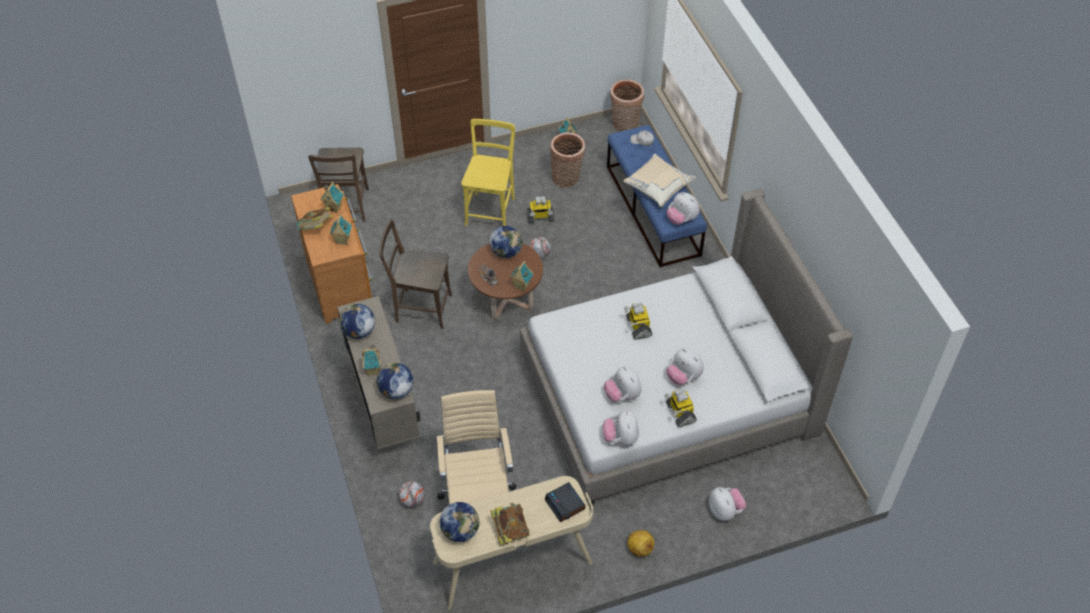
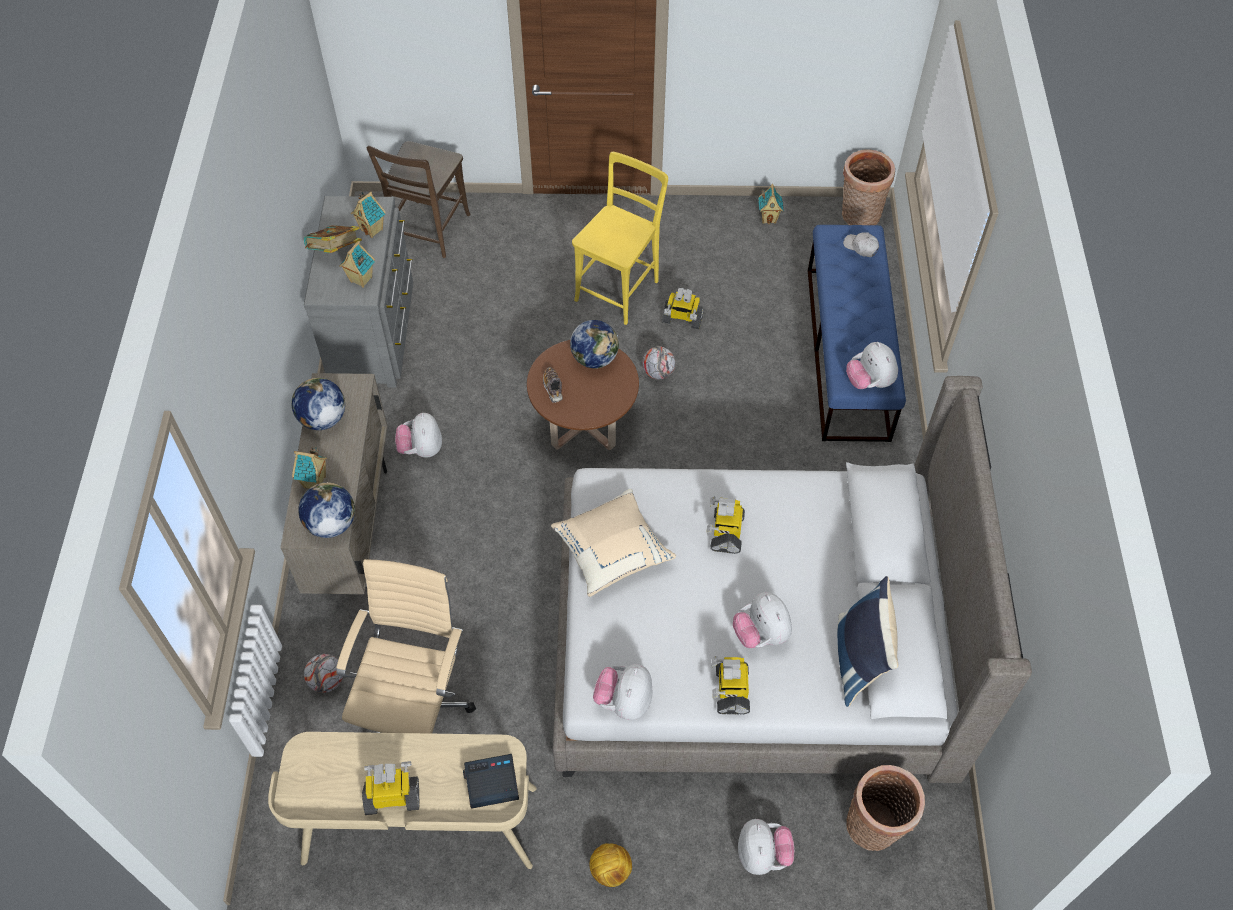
camera: 20 degrees right, 5 degrees up
brown dresser [291,184,372,324] -> grey dresser [304,196,413,387]
brown chair [379,220,452,329] -> none
globe [440,502,479,542] -> none
book [490,503,530,545] -> toy robot [362,761,419,815]
toy house [510,261,533,292] -> none
alarm clock [545,482,586,523] -> alarm clock turned 90 degrees clockwise [463,754,519,809]
basket [550,133,585,188] -> basket moved to [846,765,925,851]
plush toy [604,366,641,402] -> plush toy moved to [395,413,442,457]
beige pillow [623,154,696,207] -> beige pillow moved to [551,489,676,597]
none -> blue pillow [837,576,899,707]

